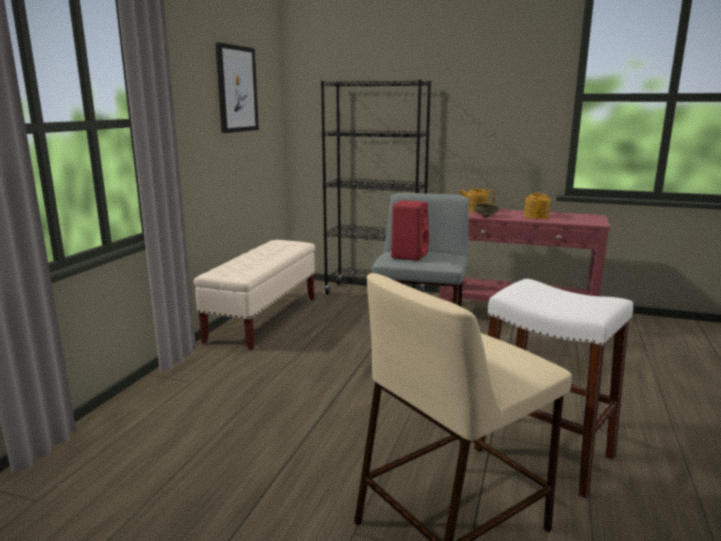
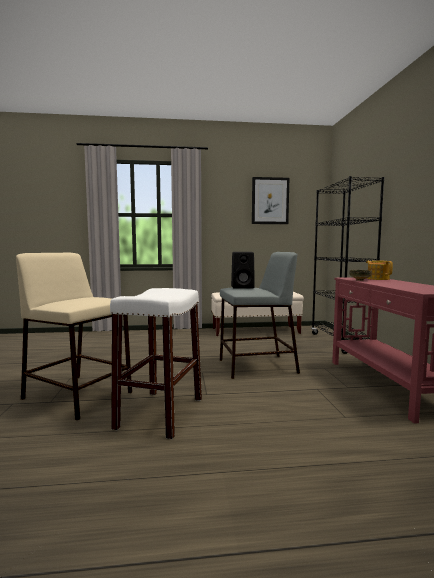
camera: 65 degrees right, 10 degrees down
red speaker [391,200,429,261] -> black speaker [231,252,255,289]
teapot [524,192,551,219] -> none

